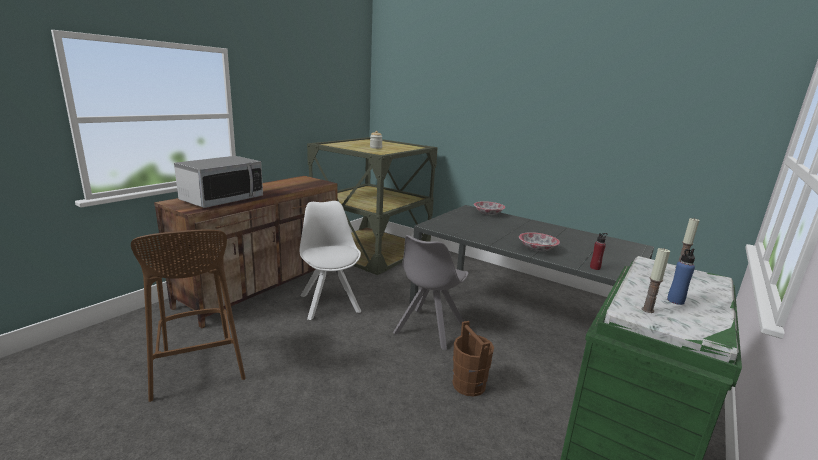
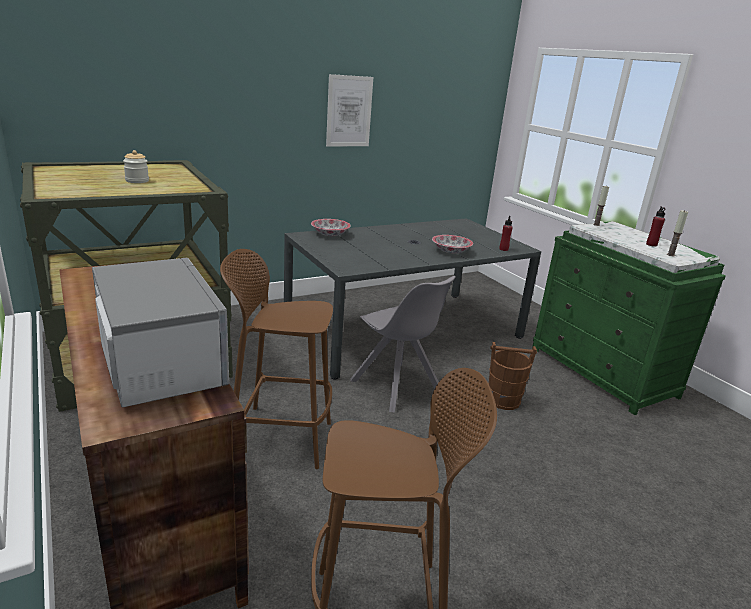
camera: 65 degrees left, 5 degrees up
white chair [299,201,361,320] -> brown stool [220,249,333,469]
blue bottle [667,248,695,305] -> red bottle [646,206,665,247]
none -> picture [326,74,373,146]

